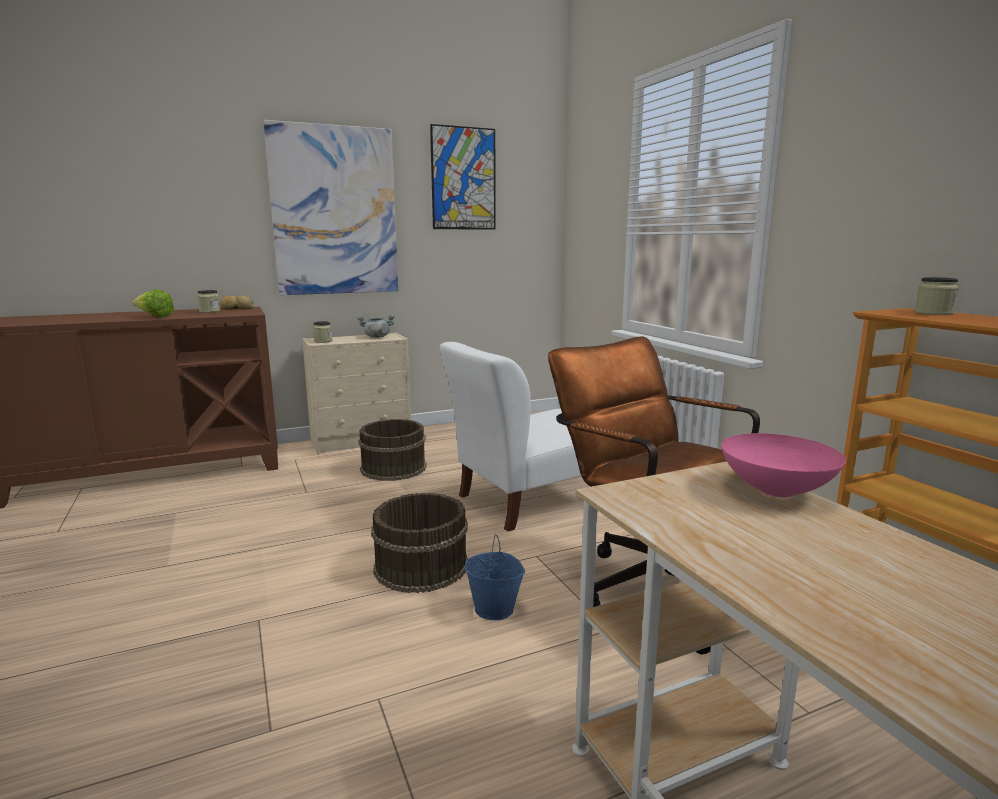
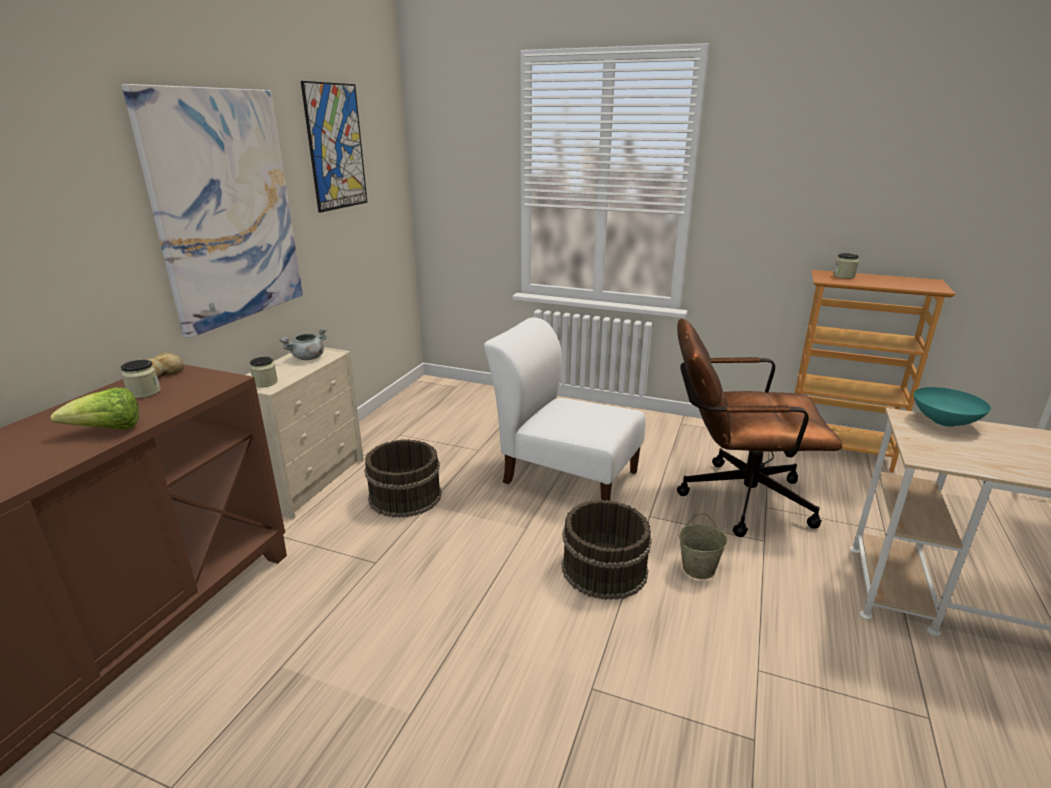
camera: 45 degrees left, 10 degrees up
white chair [440,342,581,531] -> white chair turned 105 degrees clockwise [484,317,646,501]
blue bucket [465,535,525,620] -> beige bucket [679,514,728,579]
pink bowl [721,433,846,497] -> turquoise bowl [914,387,991,427]

